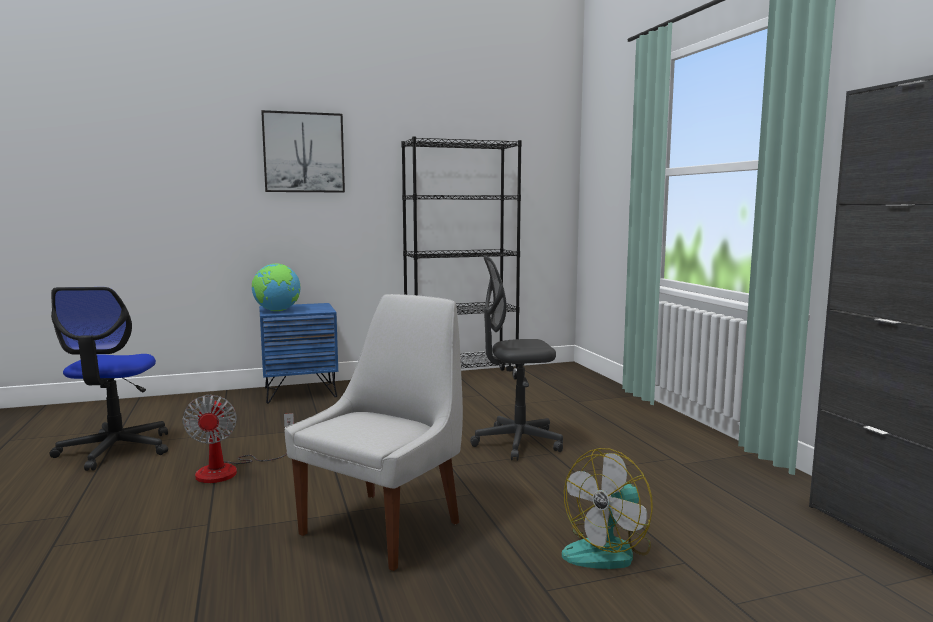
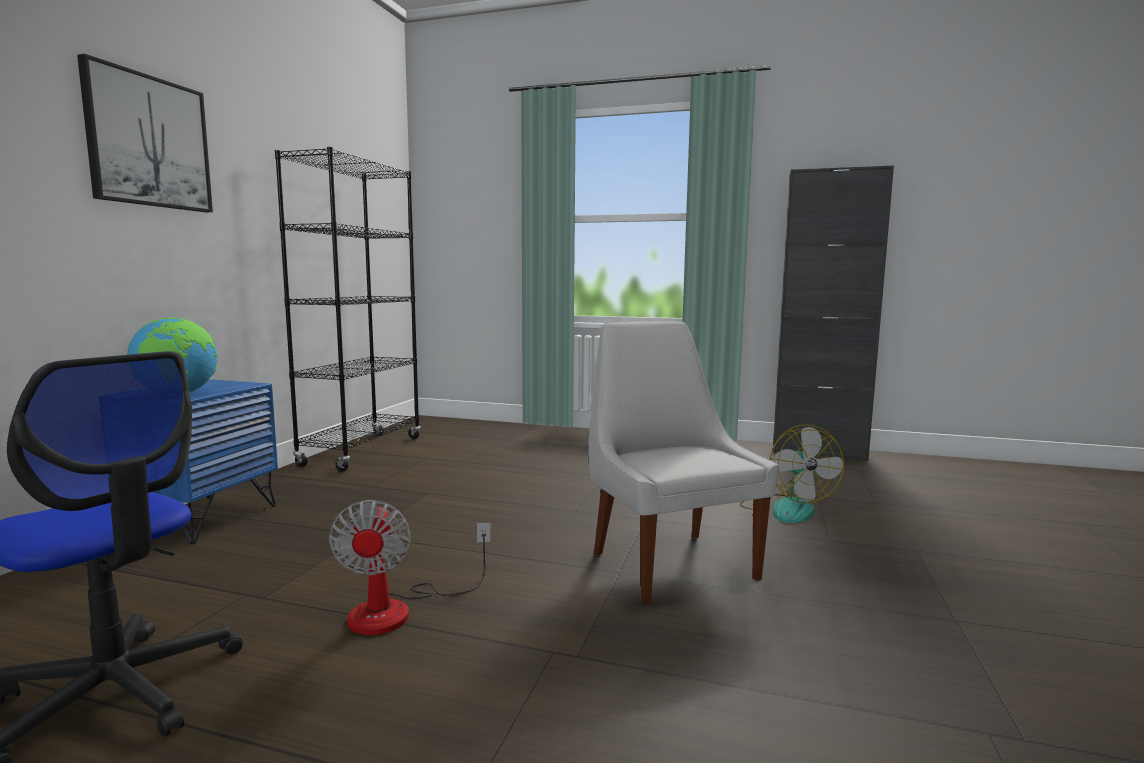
camera: 55 degrees left, 0 degrees up
fan [182,395,294,483] -> fan turned 60 degrees clockwise [329,500,491,635]
grey office chair [470,255,563,461] -> none

